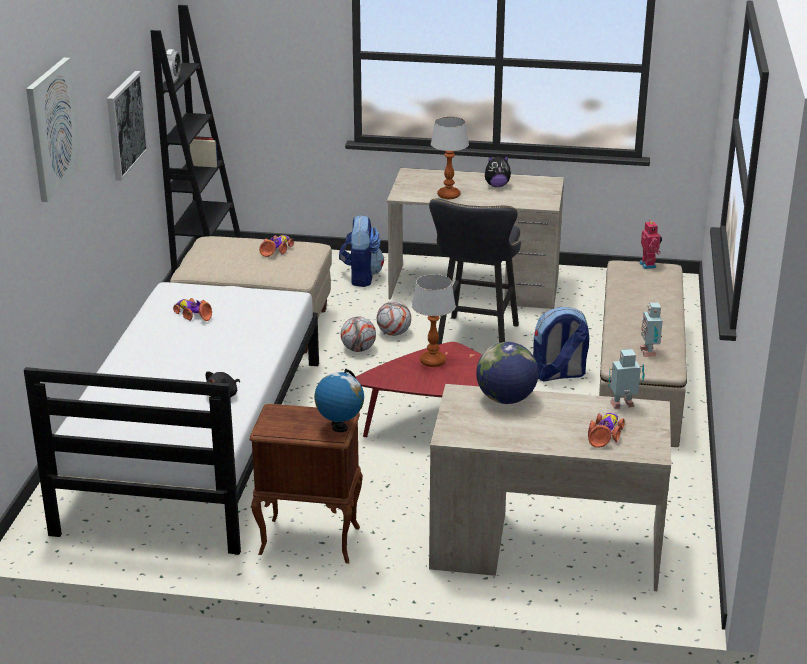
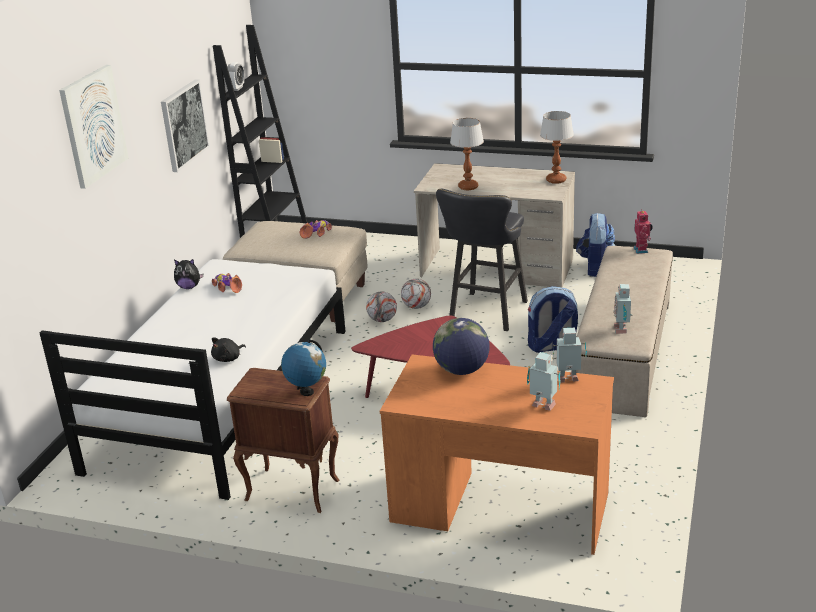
camera: 10 degrees right, 0 degrees up
backpack [339,215,384,287] -> backpack moved to [576,213,615,277]
table lamp [412,274,456,367] -> table lamp moved to [540,111,574,184]
beige desk [429,384,671,591] -> orange desk [380,354,614,555]
plush toy [485,155,511,187] -> plush toy moved to [174,259,203,289]
toy car [588,413,625,448] -> toy robot [527,352,560,411]

